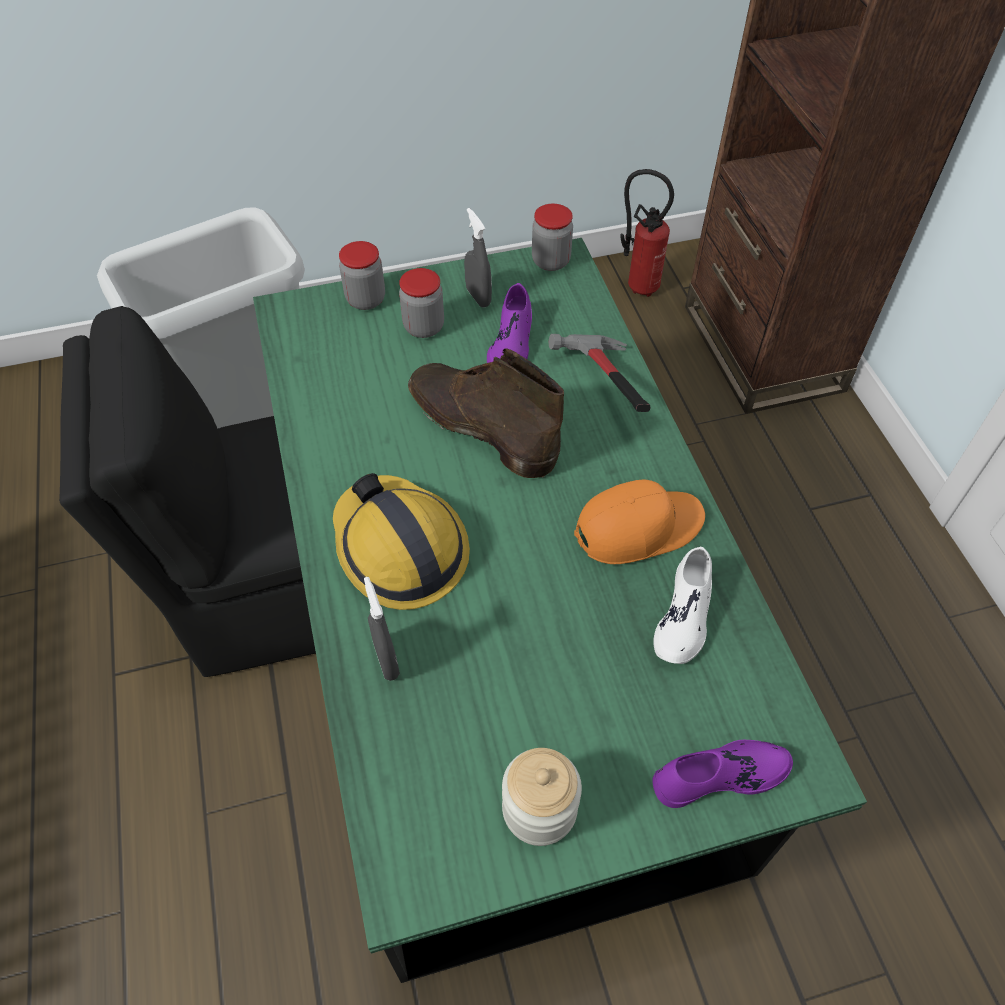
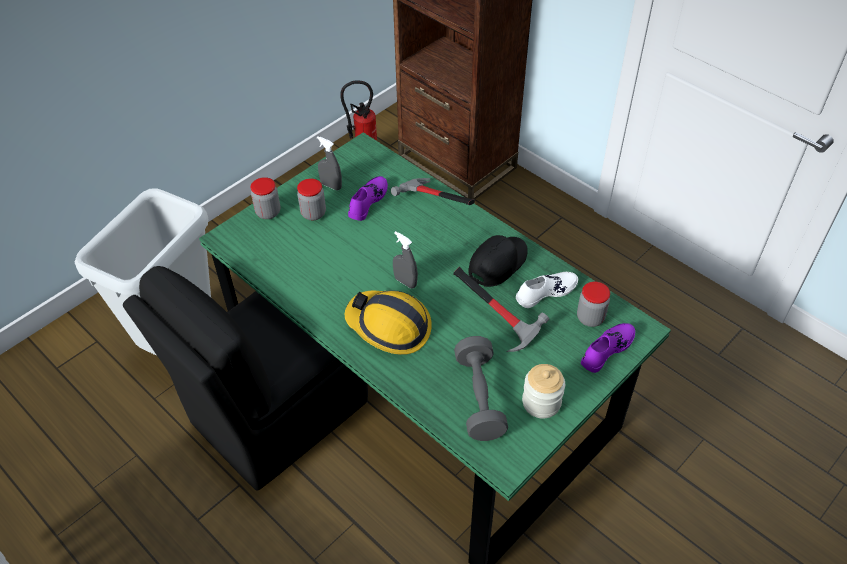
camera: 30 degrees left, 5 degrees down
grey spray bottle [364,577,400,681] -> grey spray bottle moved to [393,231,418,288]
brown boot [408,349,564,478] -> none
purple shoe [487,283,532,363] -> purple shoe turned 135 degrees counterclockwise [348,176,388,221]
jar [532,204,573,271] -> jar moved to [577,281,610,327]
orange cap [574,479,705,564] -> black cap [468,235,528,287]
white shoe [653,547,712,664] -> white shoe turned 105 degrees counterclockwise [516,272,578,308]
none -> hammer [453,267,549,352]
none -> grey dumbbell [454,336,508,441]

